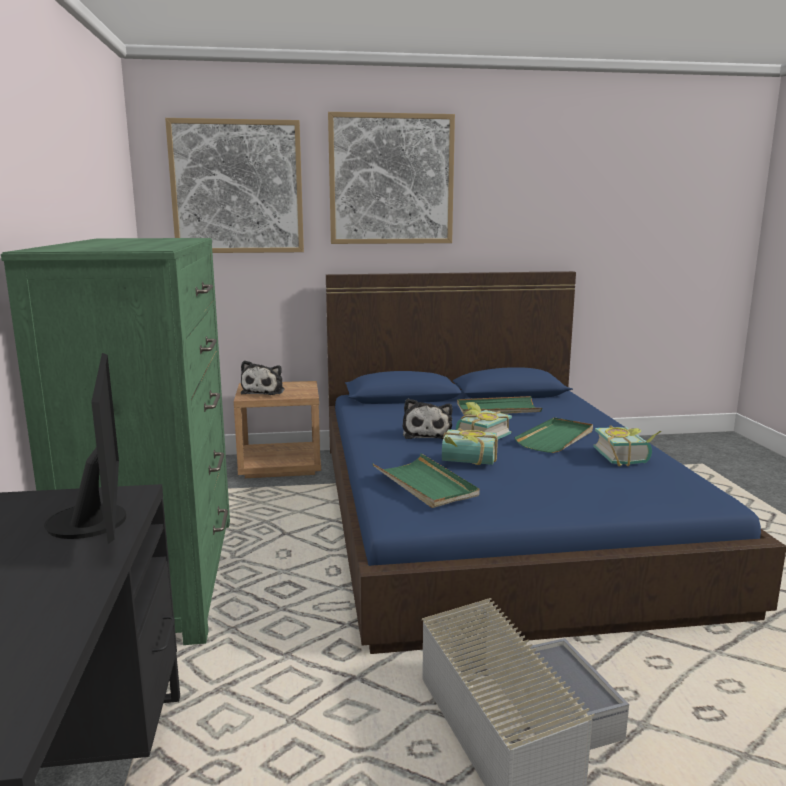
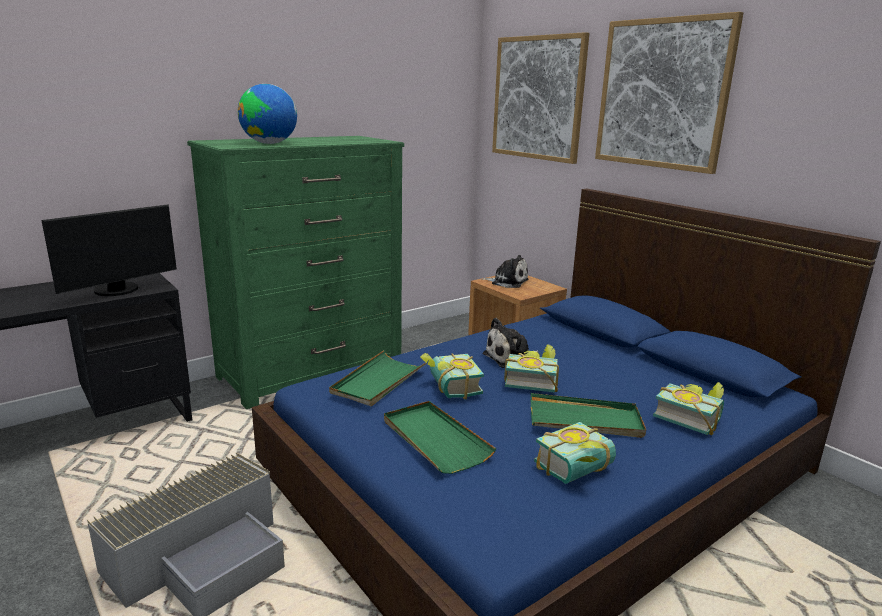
camera: 60 degrees right, 5 degrees up
plush toy [241,360,284,395] -> plush toy turned 135 degrees counterclockwise [482,255,529,288]
green tray [457,396,542,416] -> green tray moved to [384,401,496,474]
none -> globe [238,84,297,144]
none -> book [653,382,724,435]

